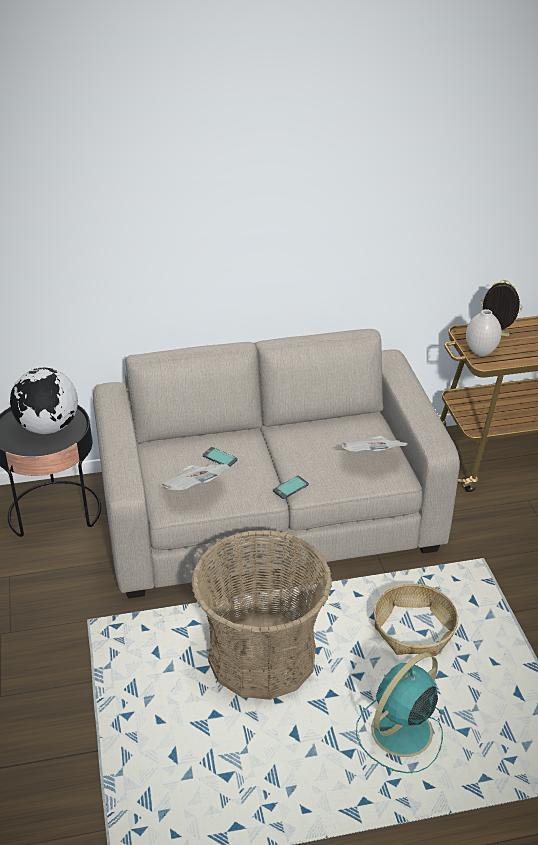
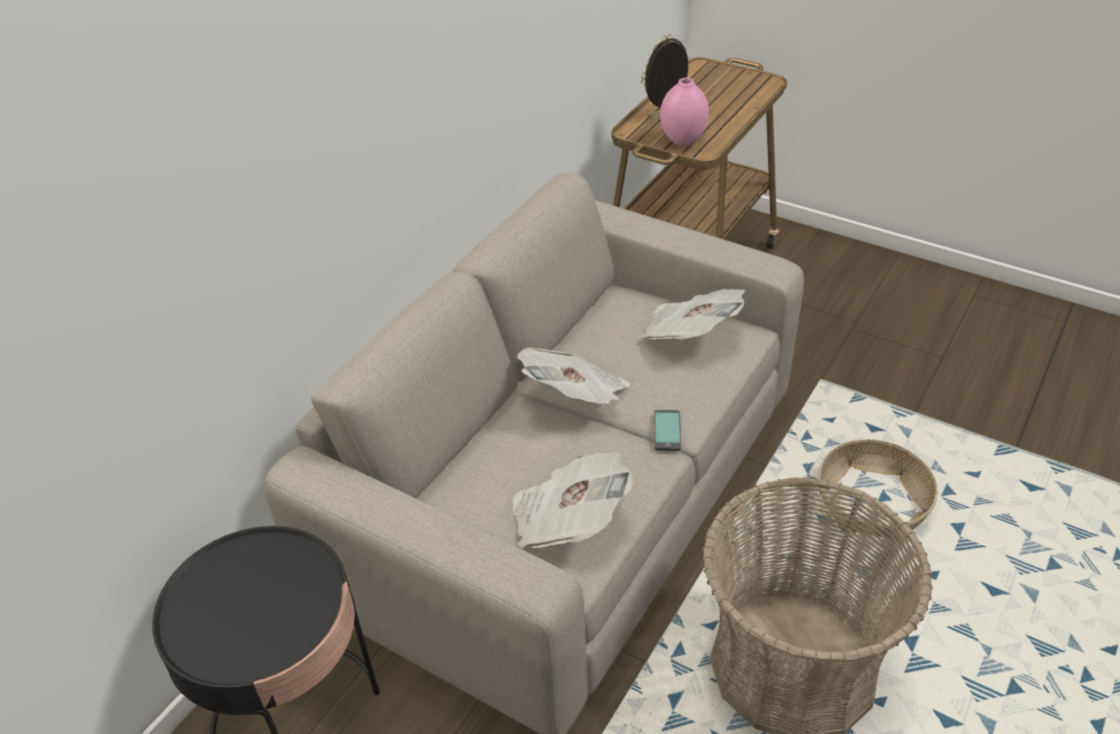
camera: 45 degrees left, 5 degrees up
globe [10,368,78,434] -> none
phone [203,447,238,467] -> none
turquoise fan [356,653,445,773] -> none
white vase [466,309,502,356] -> pink vase [660,78,709,146]
none -> newspaper [517,347,630,405]

